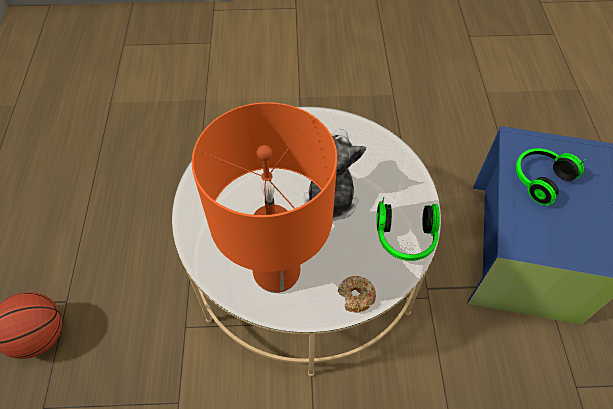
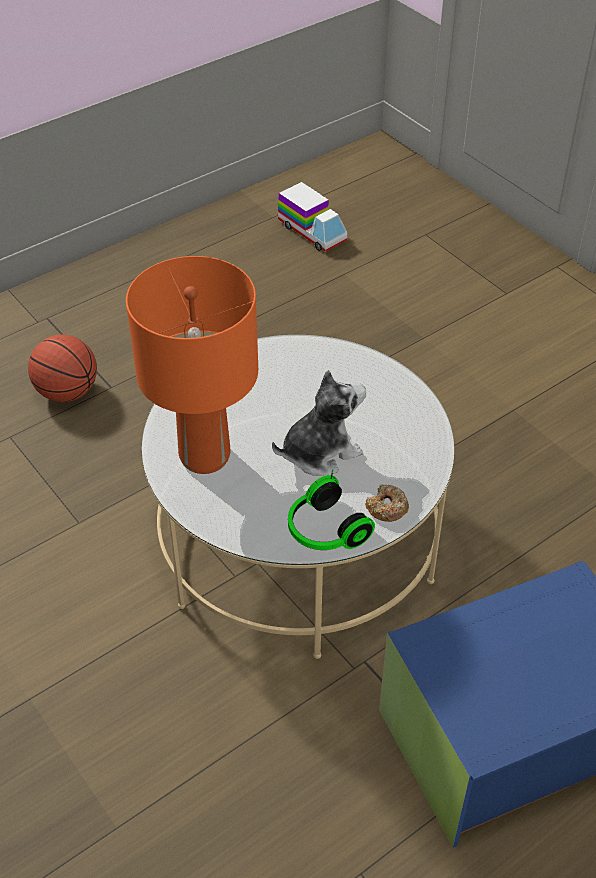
camera: 55 degrees right, 10 degrees down
donut [338,276,376,313] -> donut moved to [365,484,409,522]
headphones [515,148,586,206] -> none
none -> toy truck [278,182,348,252]

